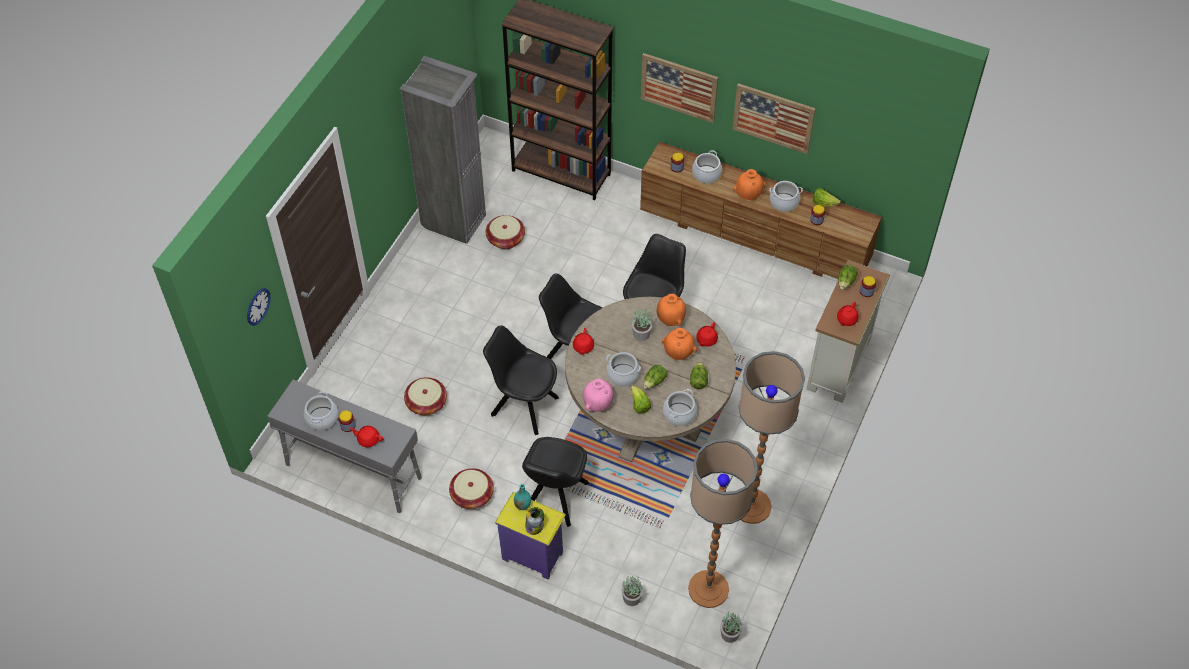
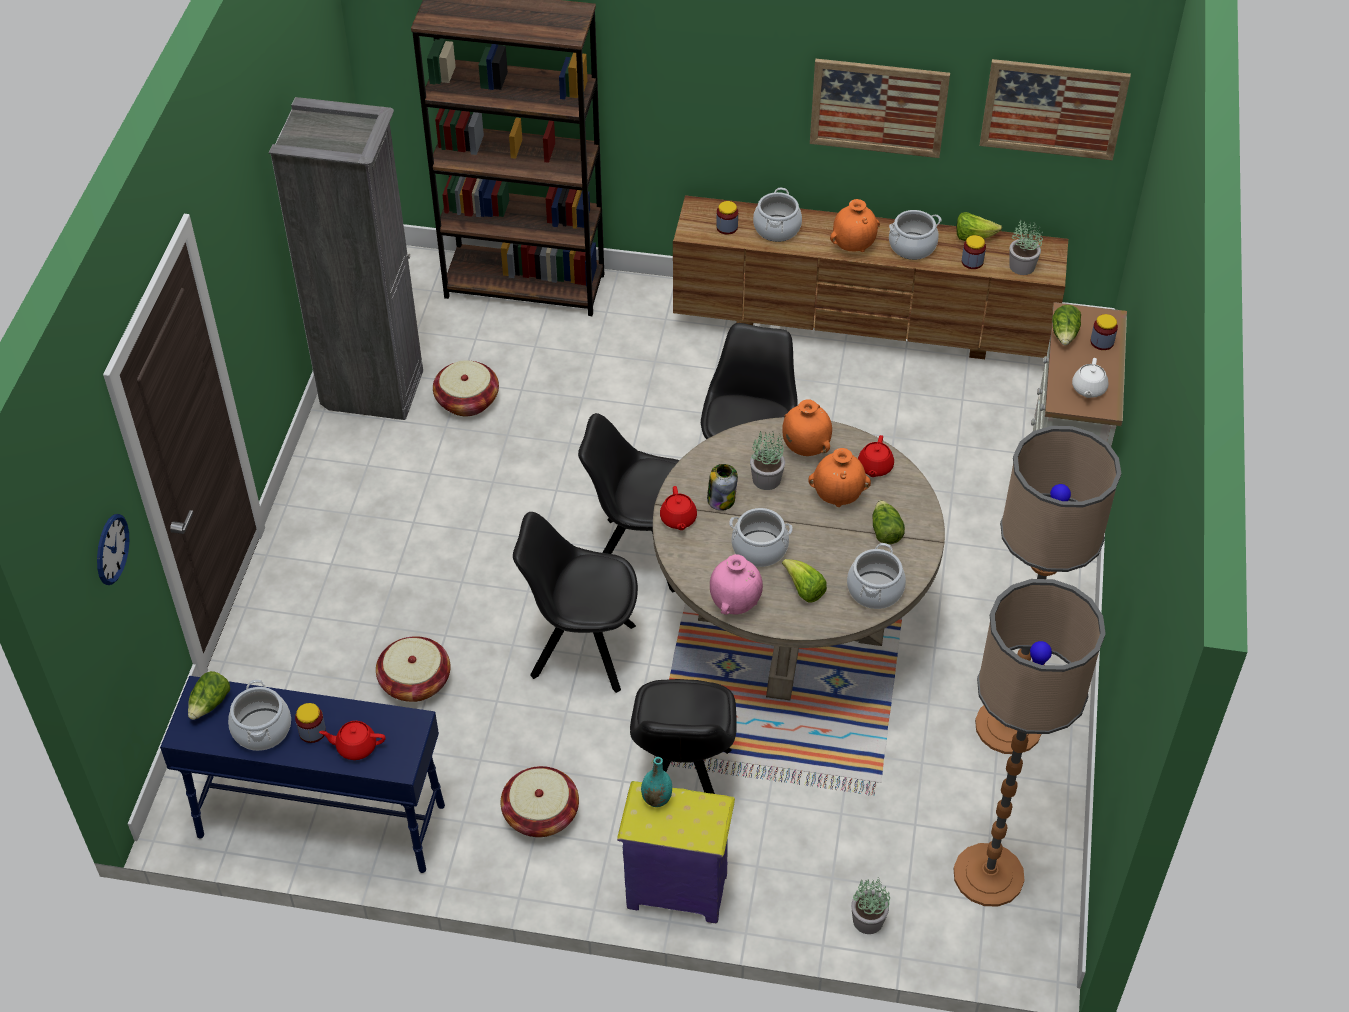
camera: 15 degrees left, 5 degrees down
grey console table [267,380,422,513] -> blue console table [160,676,445,873]
jar [525,507,544,535] -> jar moved to [707,464,738,511]
picture [641,53,718,123] -> picture moved to [979,59,1131,161]
lettuce [643,365,667,389] -> lettuce moved to [188,671,230,720]
potted plant [720,612,742,643] -> potted plant moved to [1010,219,1043,275]
red teapot [837,302,859,326] -> white teapot [1072,358,1108,398]

